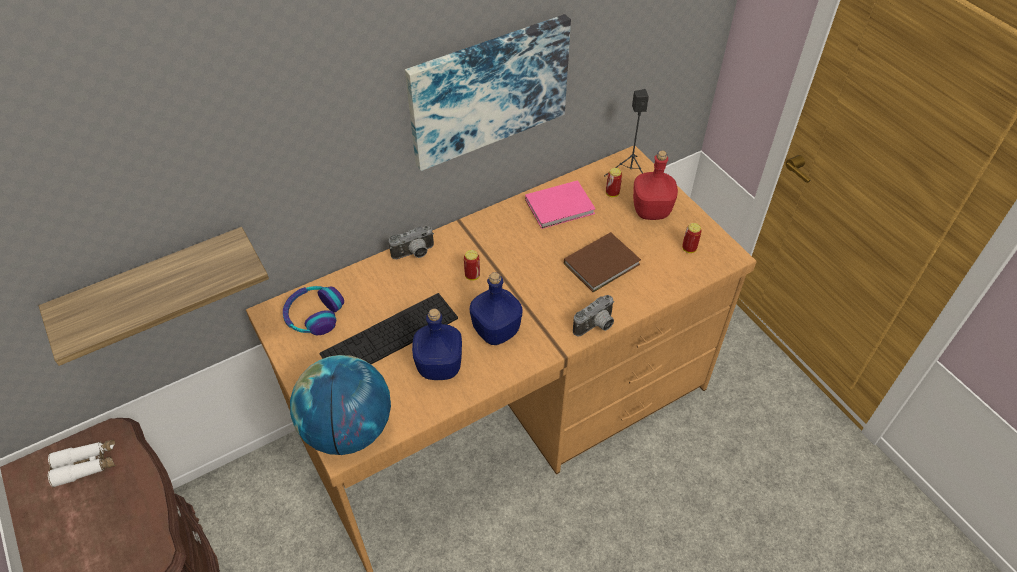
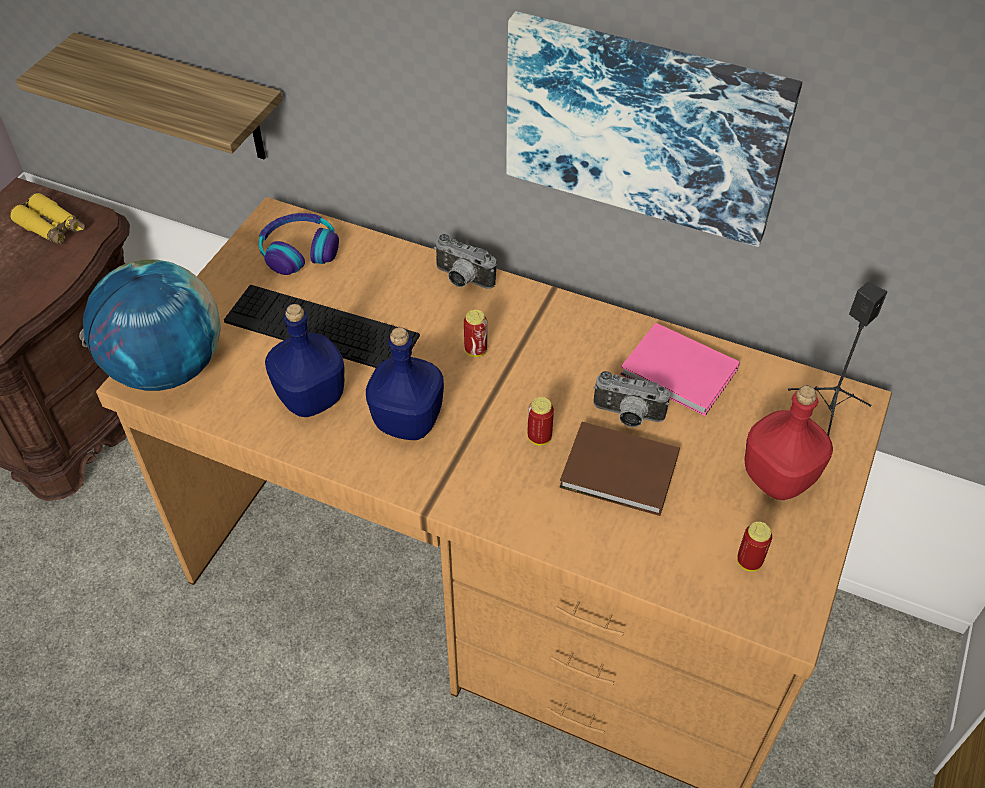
camera: 55 degrees right, 0 degrees up
white binoculars [48,440,116,487] -> yellow binoculars [10,193,85,246]
camera [573,295,614,336] -> camera moved to [593,371,670,427]
can [606,168,622,197] -> can moved to [528,397,554,446]

